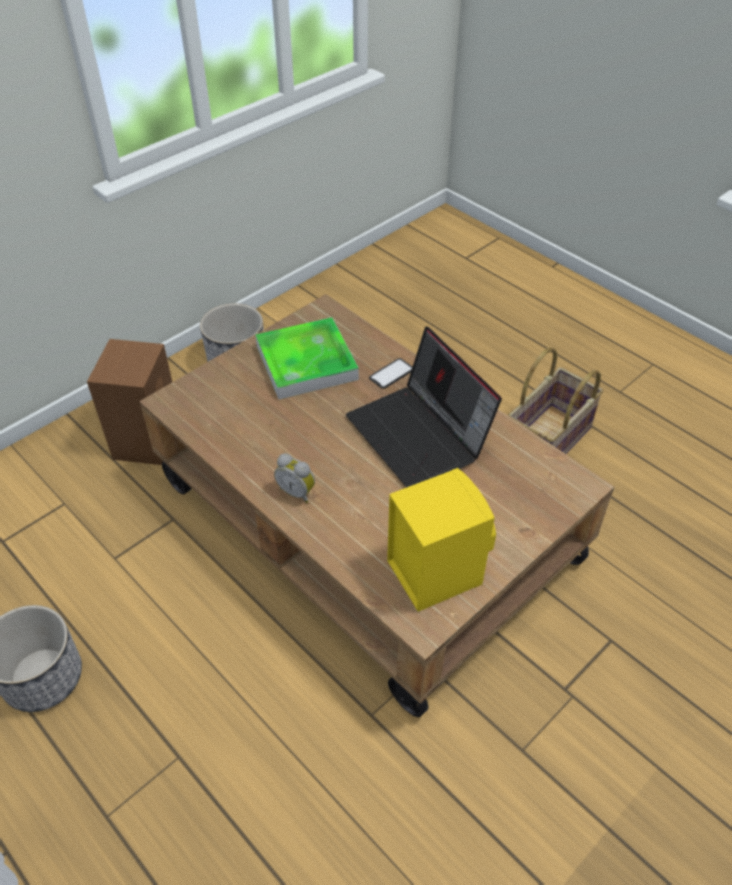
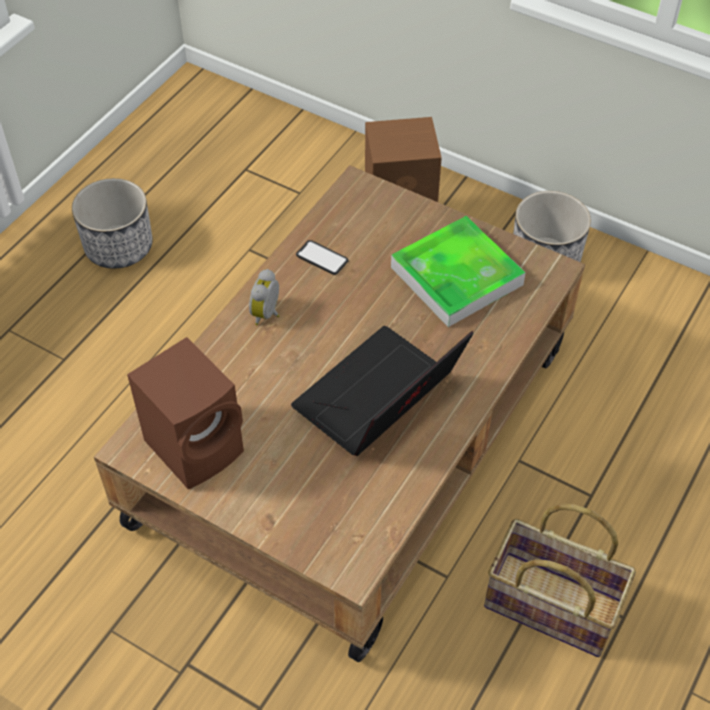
camera: 75 degrees right, 5 degrees up
phone [369,358,412,389] -> phone moved to [296,240,349,275]
yellow speaker [387,468,496,612] -> brown speaker [127,337,244,489]

